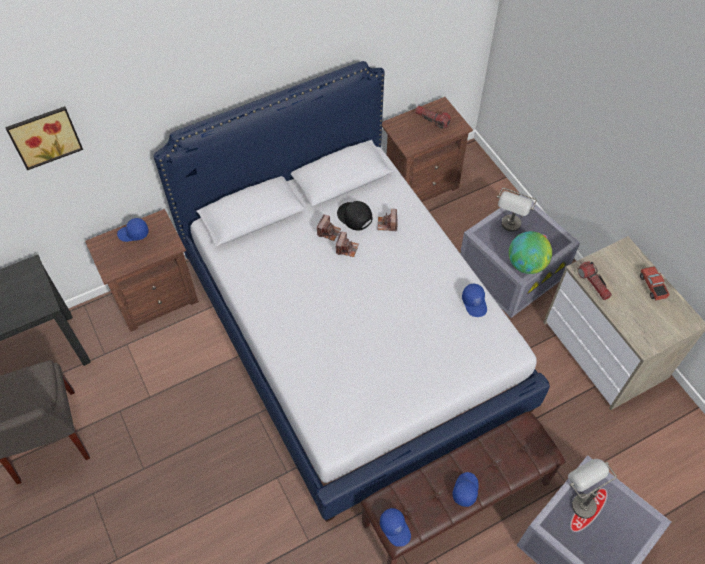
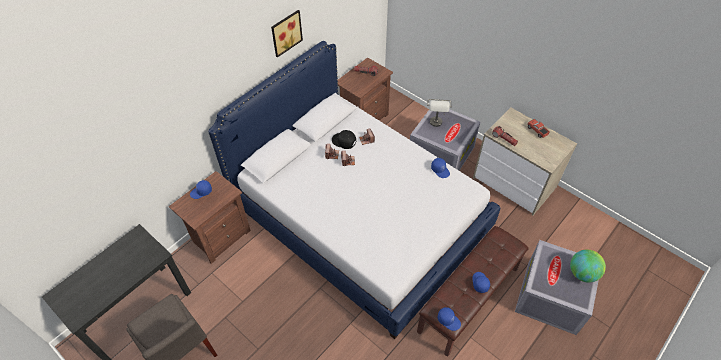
camera: 20 degrees left, 5 degrees down
picture [5,106,83,170] -> picture moved to [271,10,303,57]
globe [509,231,552,274] -> globe moved to [570,250,606,283]
grey table lamp [568,459,617,519] -> none

